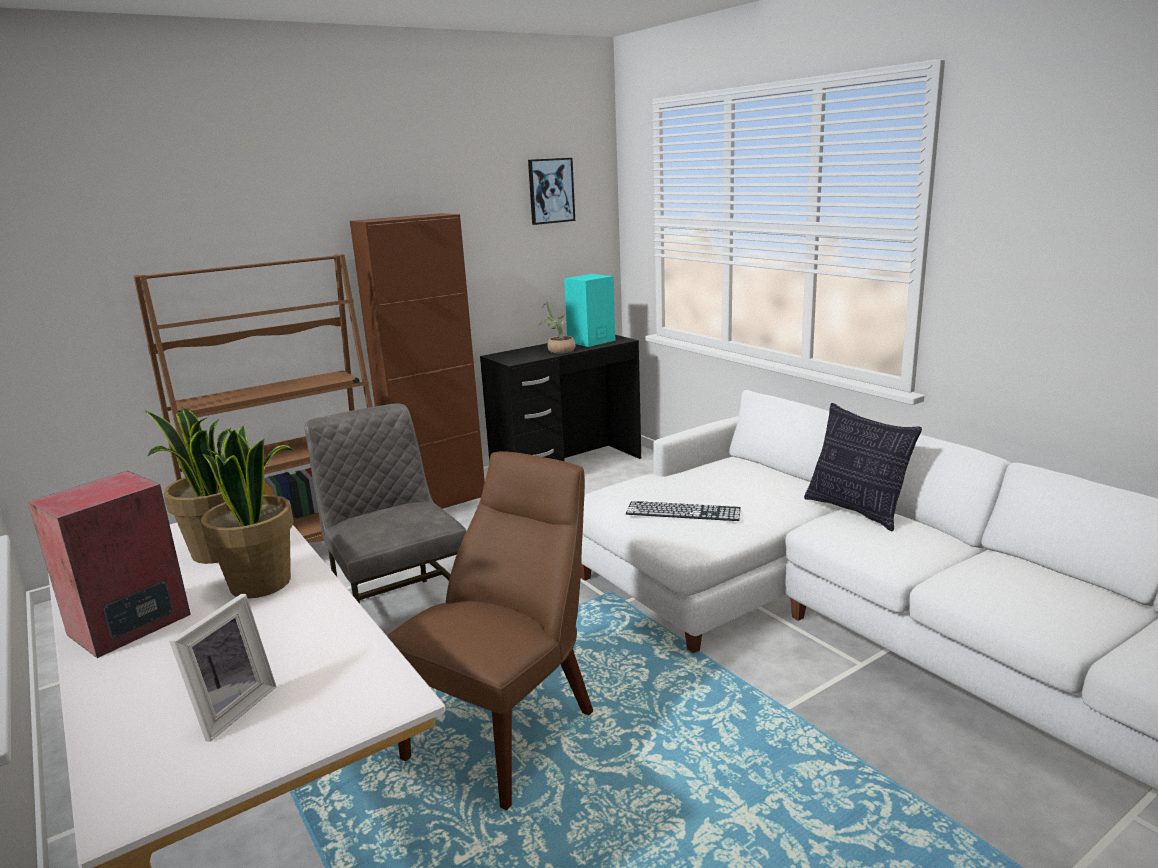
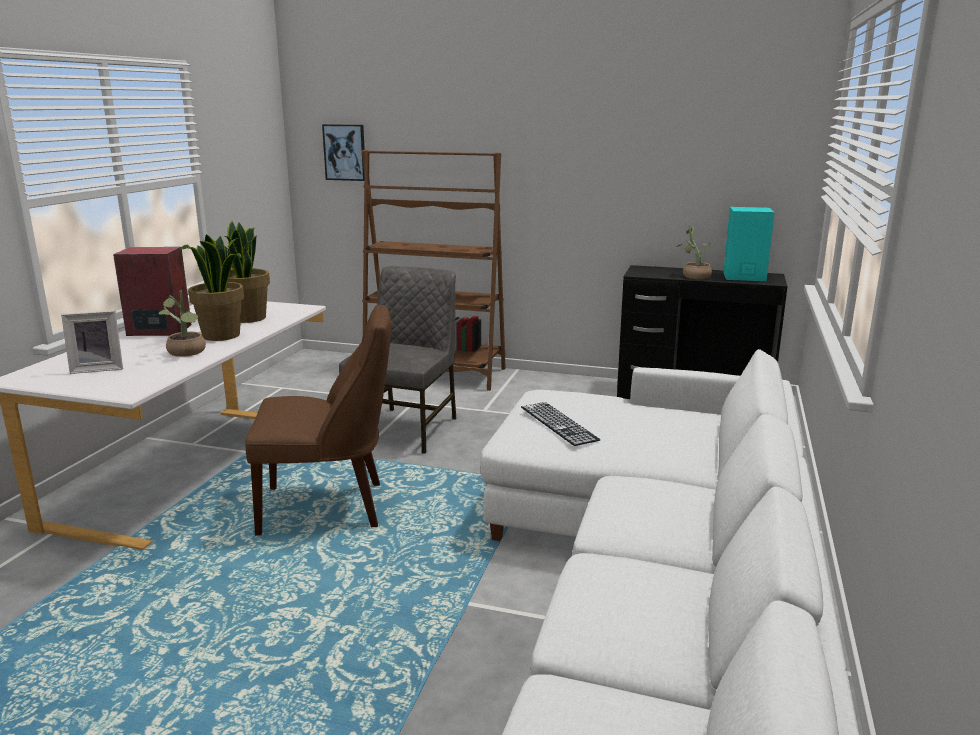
camera: 50 degrees right, 0 degrees up
brown cabinet [350,213,485,509] -> none
picture [528,158,575,225] -> picture moved to [322,124,365,181]
pillow [804,403,922,532] -> none
none -> potted plant [158,291,206,357]

